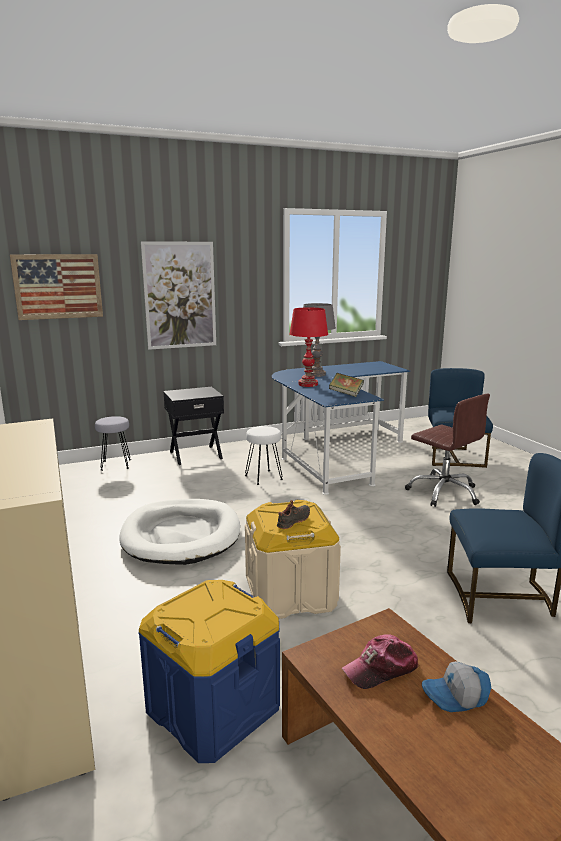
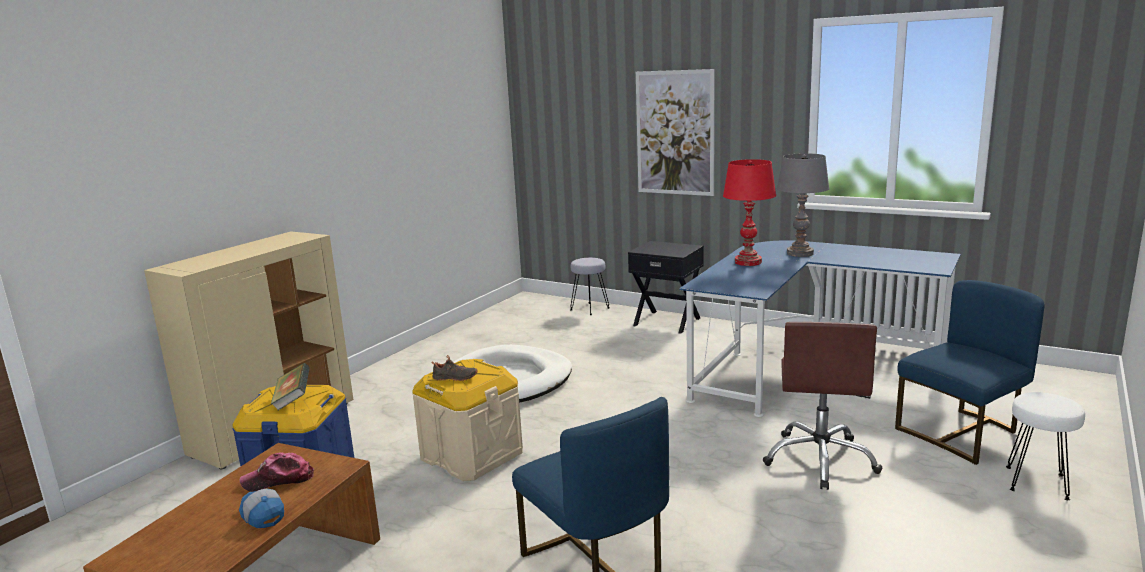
camera: 55 degrees right, 0 degrees up
picture [10,254,103,320] -> none
white stool [245,426,283,485] -> white stool moved to [1006,392,1085,500]
book [329,373,364,397] -> book moved to [271,363,310,411]
cap [342,634,419,689] -> cap turned 45 degrees counterclockwise [239,452,314,492]

